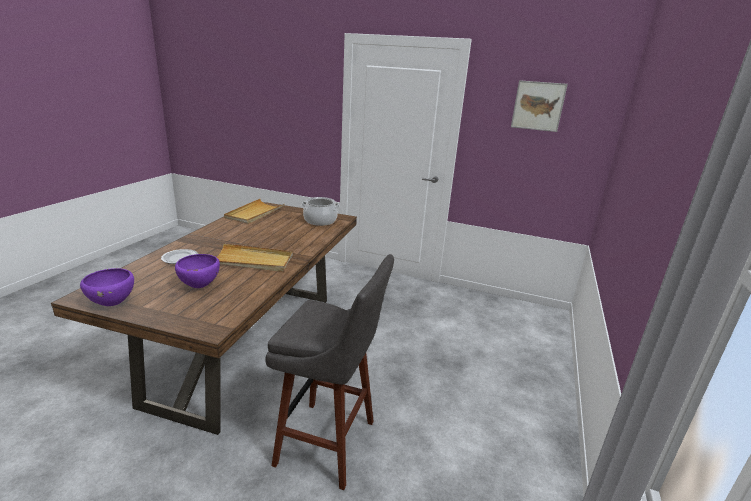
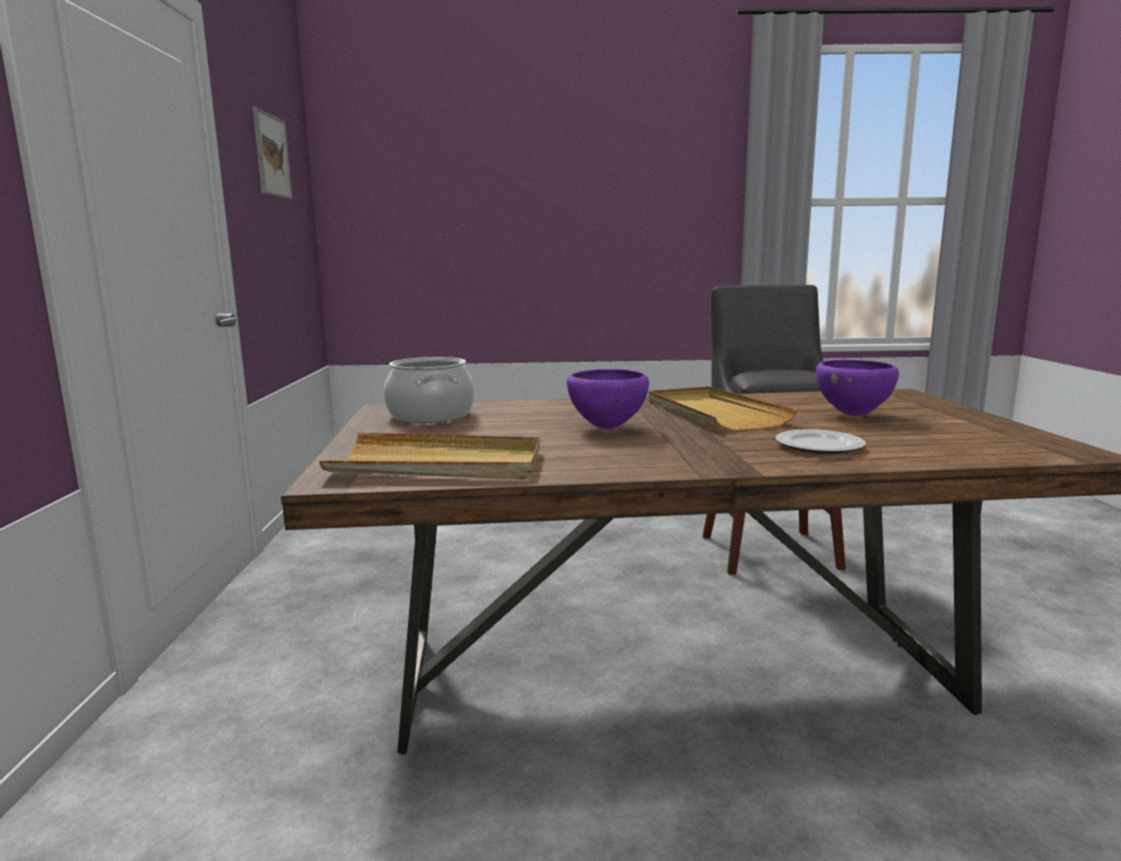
camera: 110 degrees left, 10 degrees down
purple bowl [80,268,134,306] -> purple bowl moved to [567,369,649,429]

